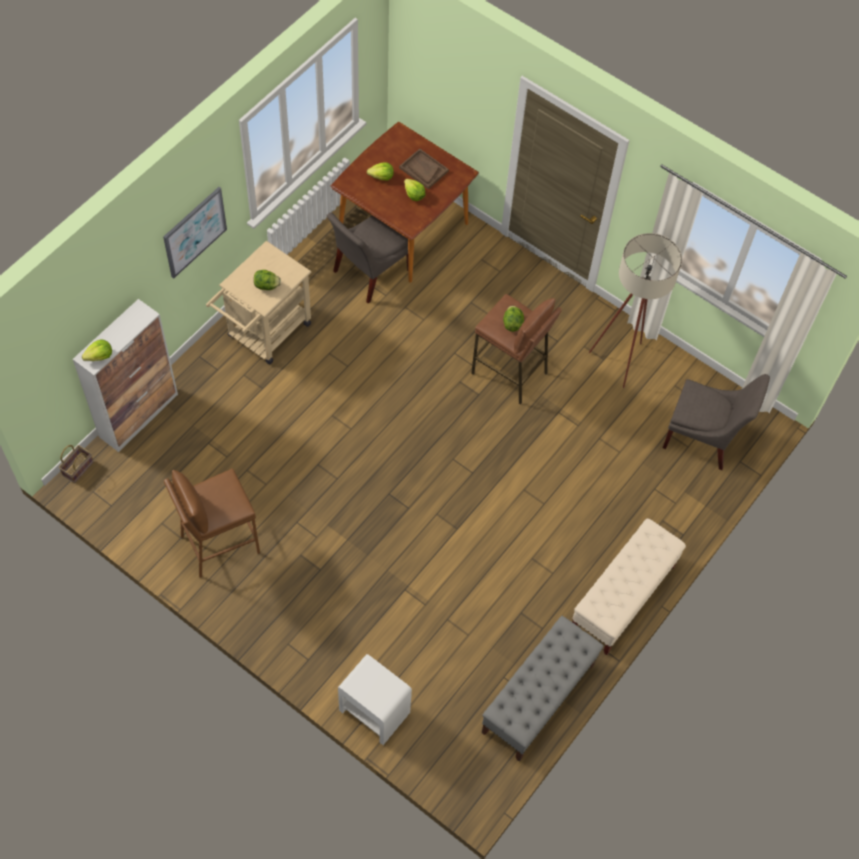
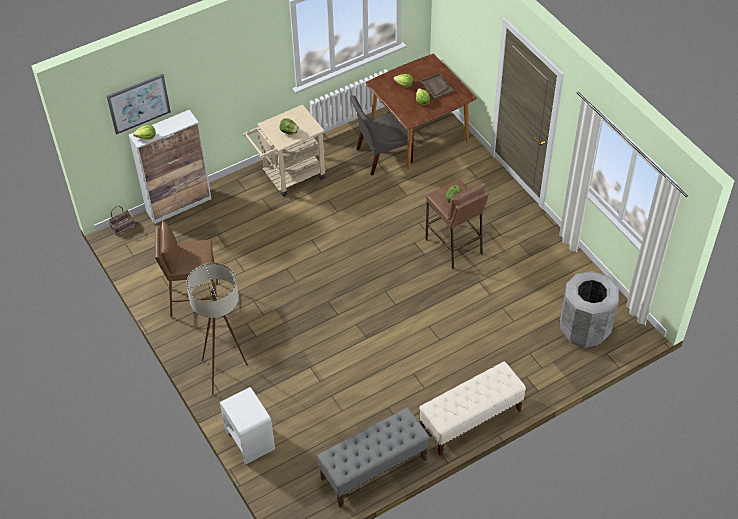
camera: 25 degrees right, 10 degrees down
picture [163,187,227,279] -> picture moved to [106,74,171,135]
beige floor lamp [589,233,682,388] -> beige floor lamp moved to [186,263,248,395]
grey chair [663,374,770,470] -> grey trash can [560,271,619,348]

